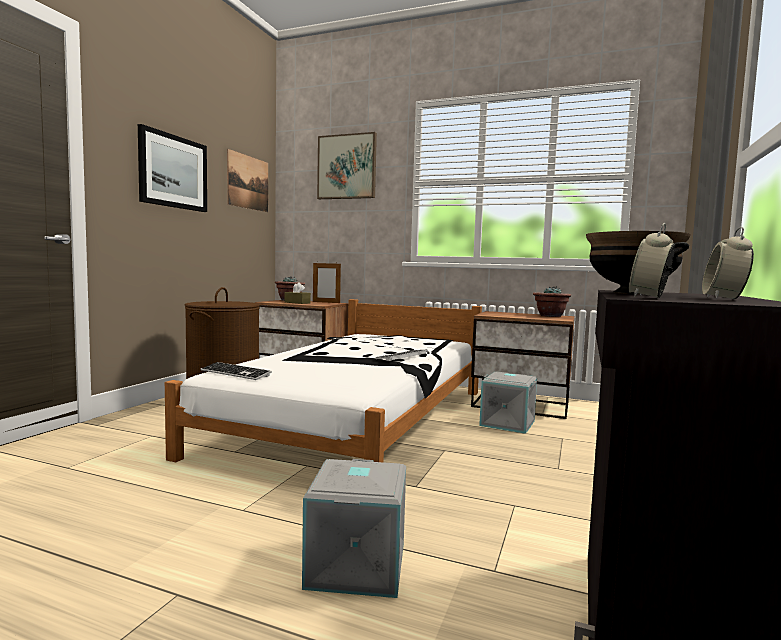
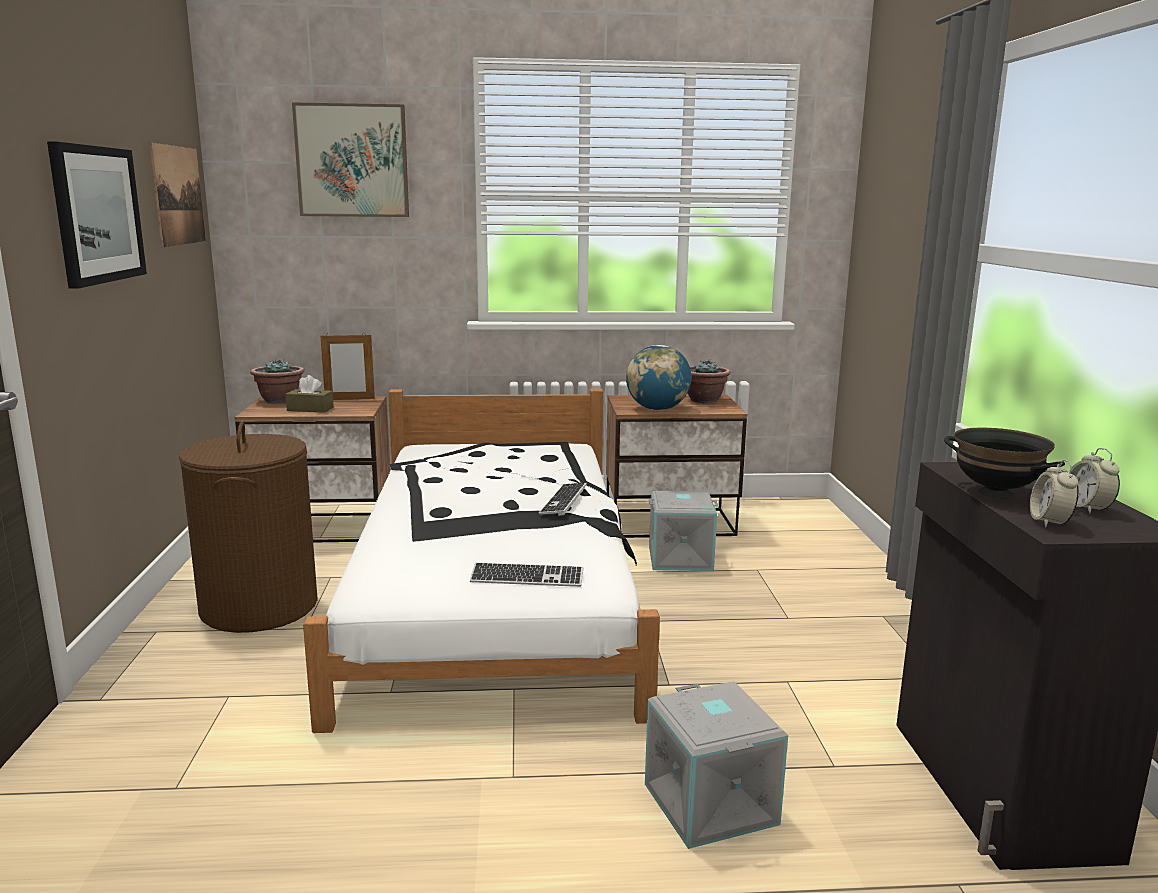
camera: 25 degrees left, 10 degrees up
keyboard [201,362,272,380] -> keyboard moved to [470,562,583,587]
none -> globe [626,345,692,410]

